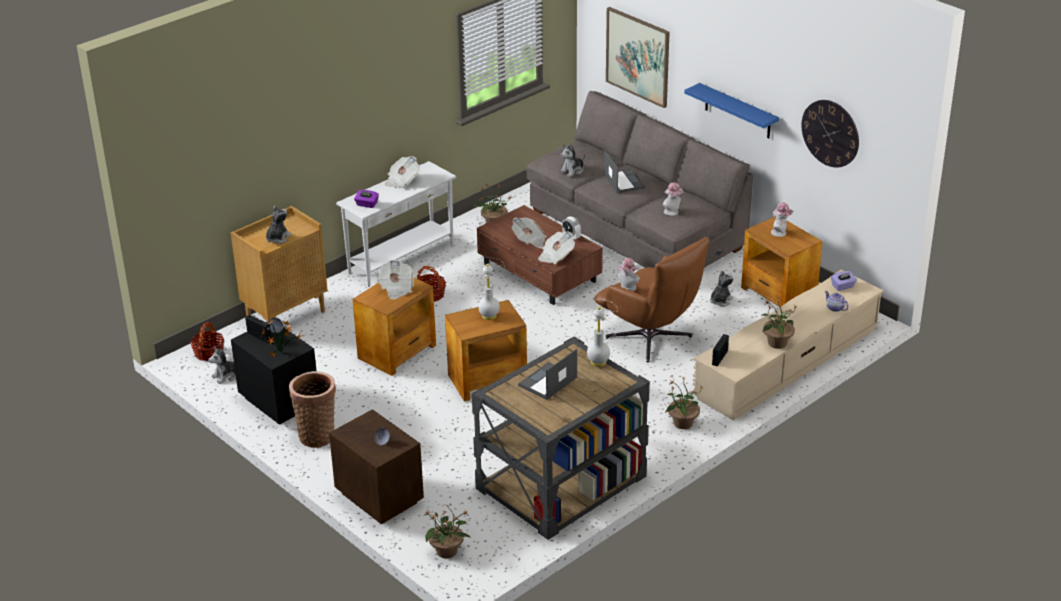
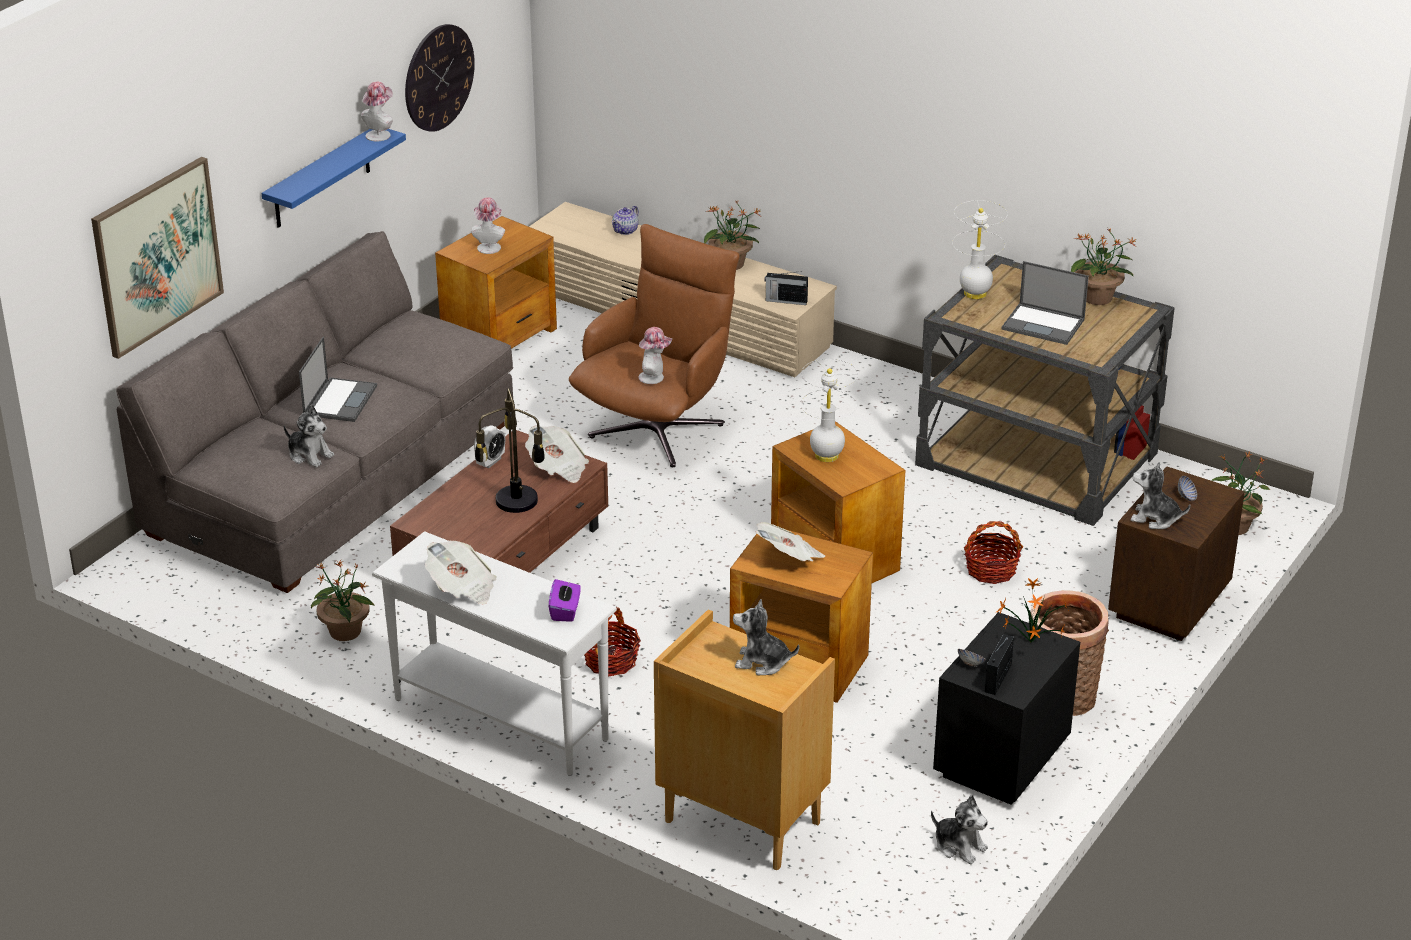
camera: 105 degrees left, 0 degrees up
basket [190,322,224,361] -> basket moved to [964,521,1023,584]
newspaper [512,217,547,248] -> table lamp [475,388,545,513]
laptop [604,151,645,193] -> laptop turned 135 degrees clockwise [299,337,377,422]
hat [663,182,683,216] -> hat moved to [361,82,393,141]
potted plant [665,376,704,429] -> potted plant moved to [1071,228,1136,305]
plush toy [710,270,734,307] -> plush toy moved to [1131,462,1191,529]
purple tissue box [831,271,857,291] -> none

